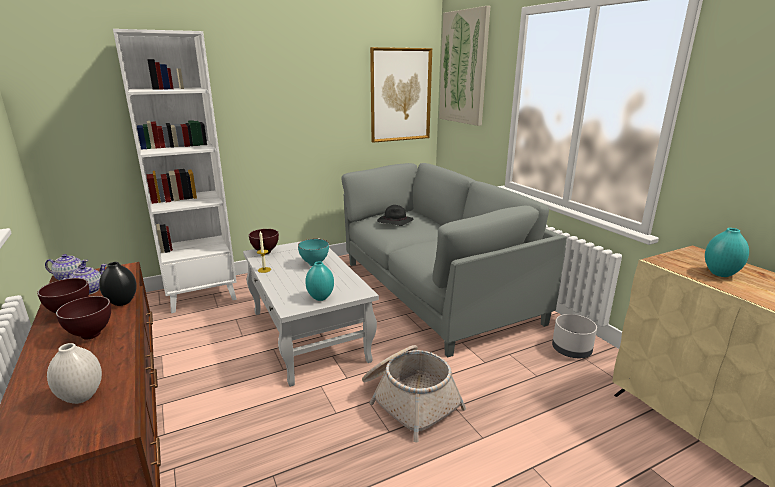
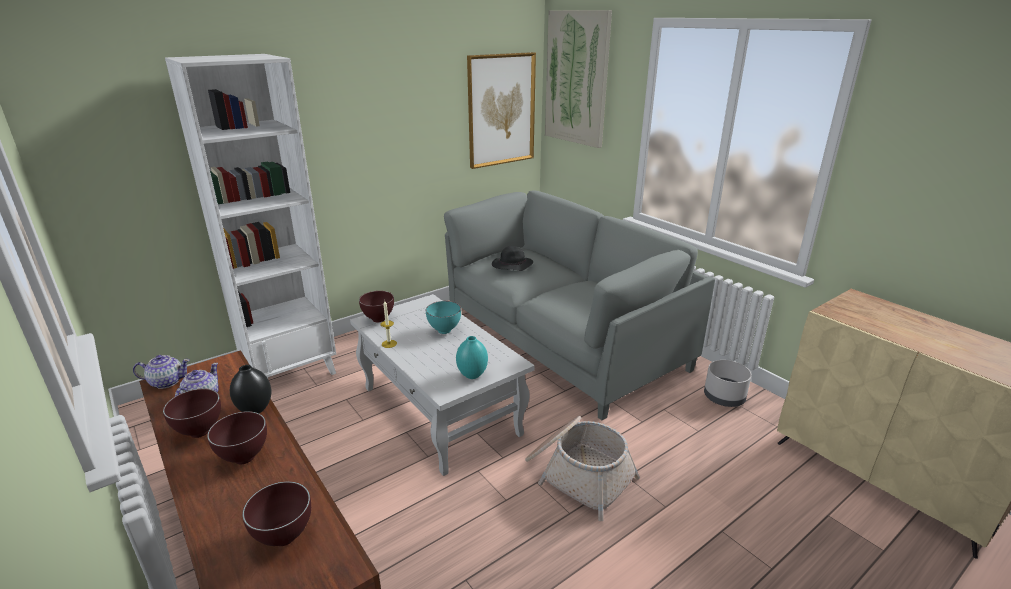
camera: 10 degrees left, 5 degrees up
white vase [47,343,102,404] -> brown bowl [242,481,311,546]
turquoise vase [705,228,749,277] -> none

